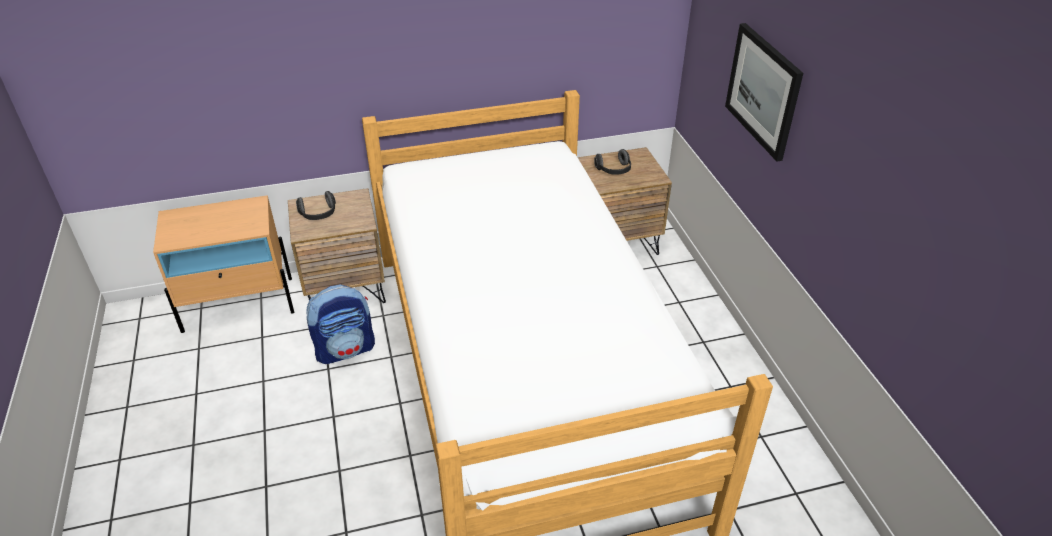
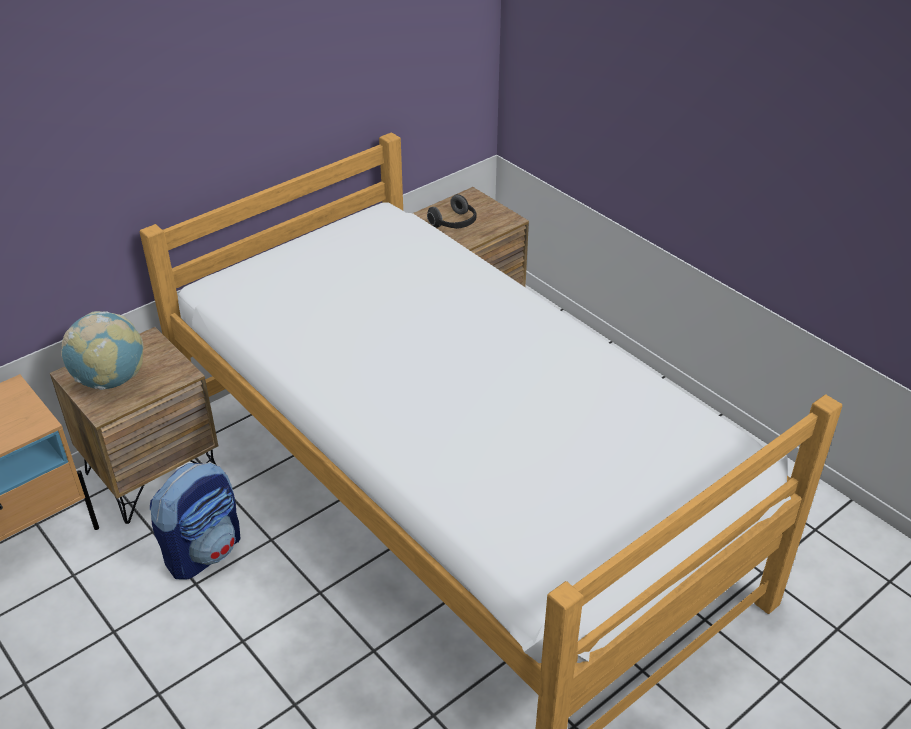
camera: 25 degrees left, 0 degrees up
headphones [296,191,336,220] -> globe [61,311,144,390]
picture [725,23,803,162] -> none

